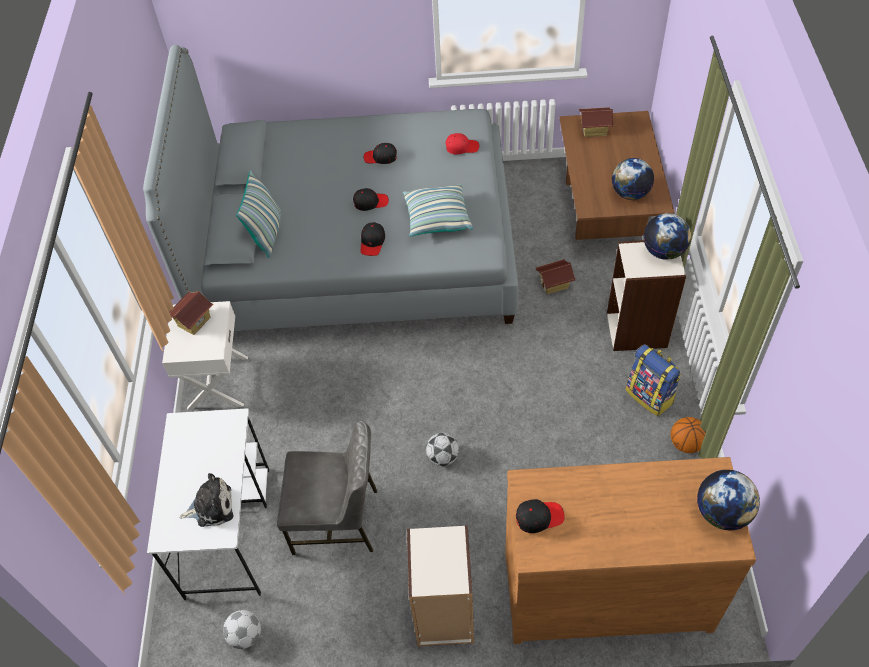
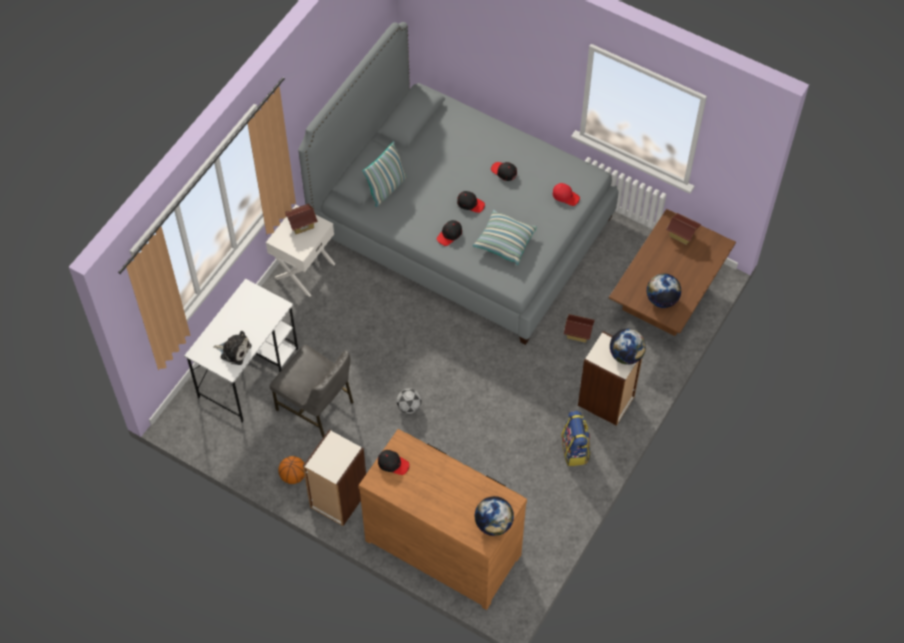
camera: 30 degrees right, 5 degrees up
football [223,610,261,649] -> none
basketball [670,417,706,453] -> basketball moved to [278,456,305,484]

